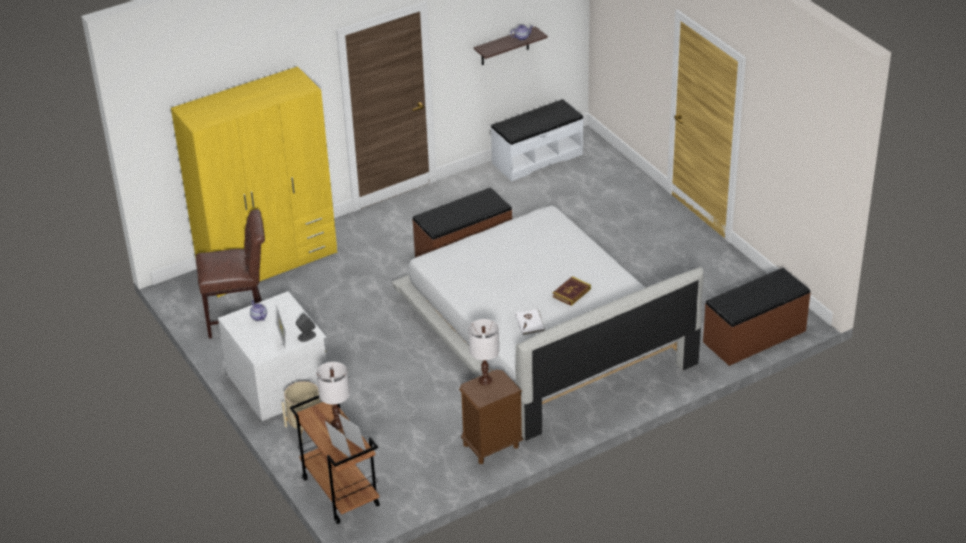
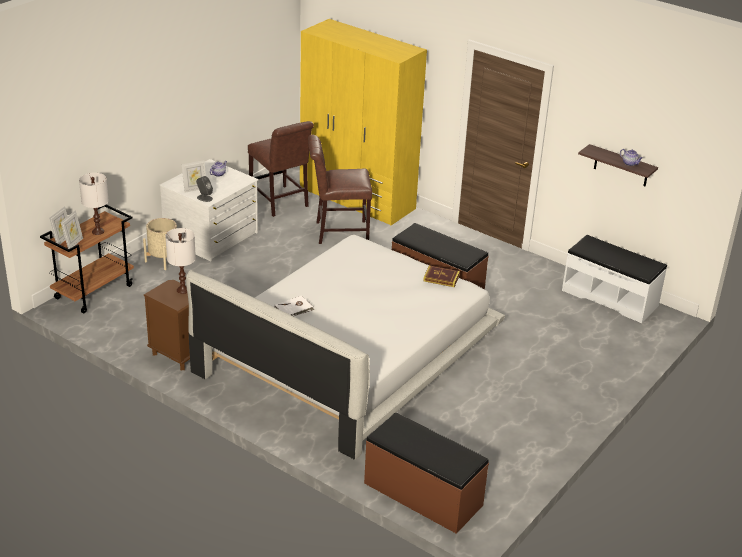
camera: 65 degrees right, 5 degrees down
book [553,276,591,306] -> book moved to [423,265,460,287]
none -> brown chair [308,135,372,244]

